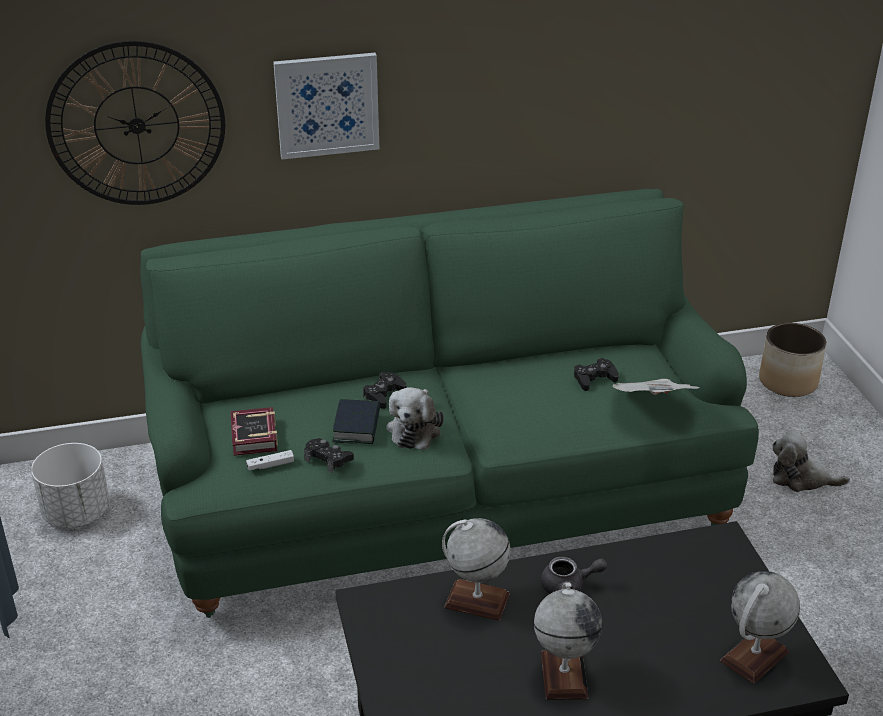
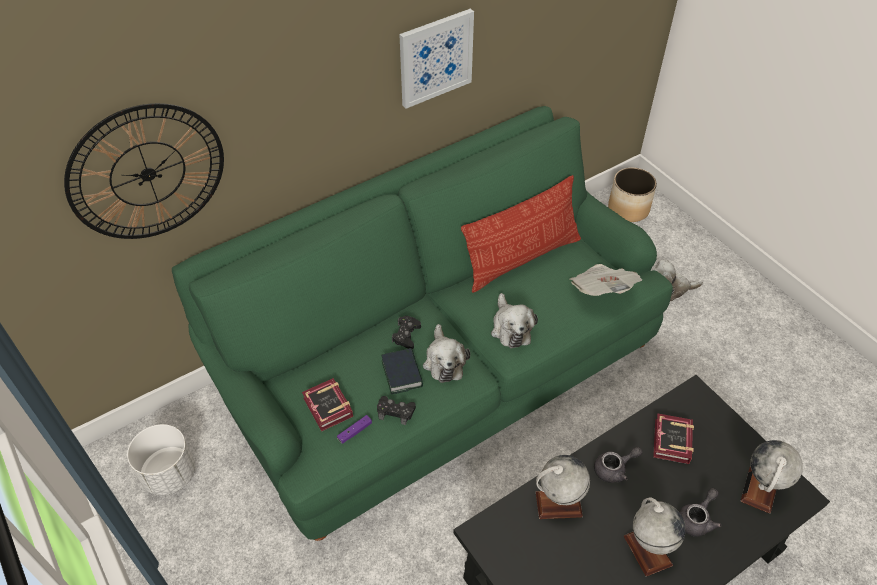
camera: 20 degrees left, 15 degrees up
white game controller [246,450,294,471] -> purple game controller [337,415,372,444]
picture [273,53,379,159] -> picture moved to [399,9,474,109]
black game controller [574,358,619,391] -> none
none -> pillow [461,175,581,293]
none -> plush toy [491,293,538,349]
none -> book [653,414,694,464]
none -> grey teapot [679,488,722,537]

